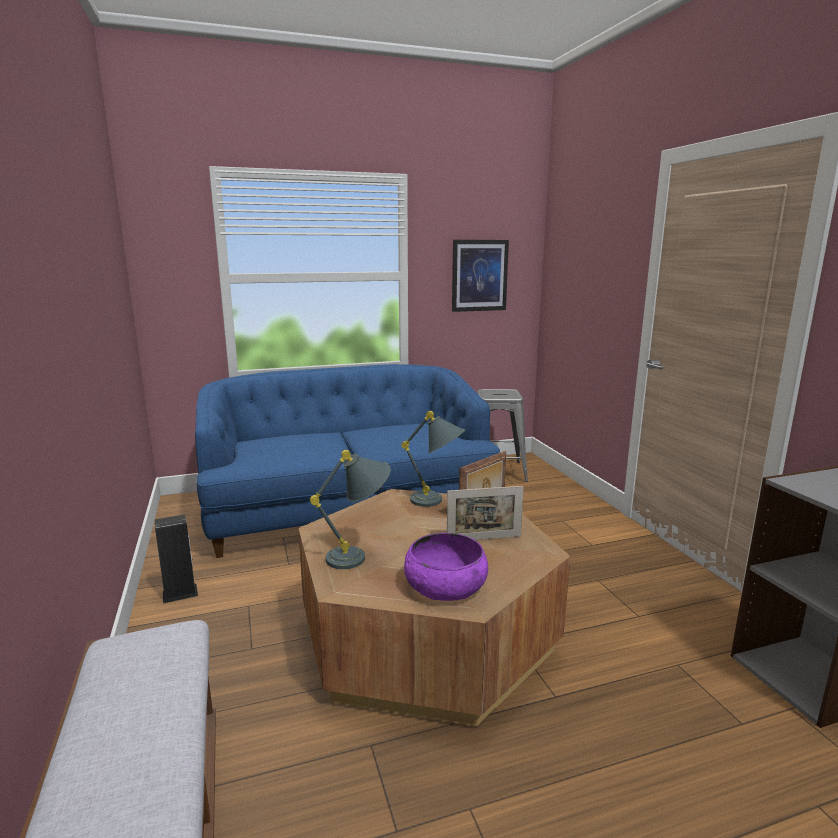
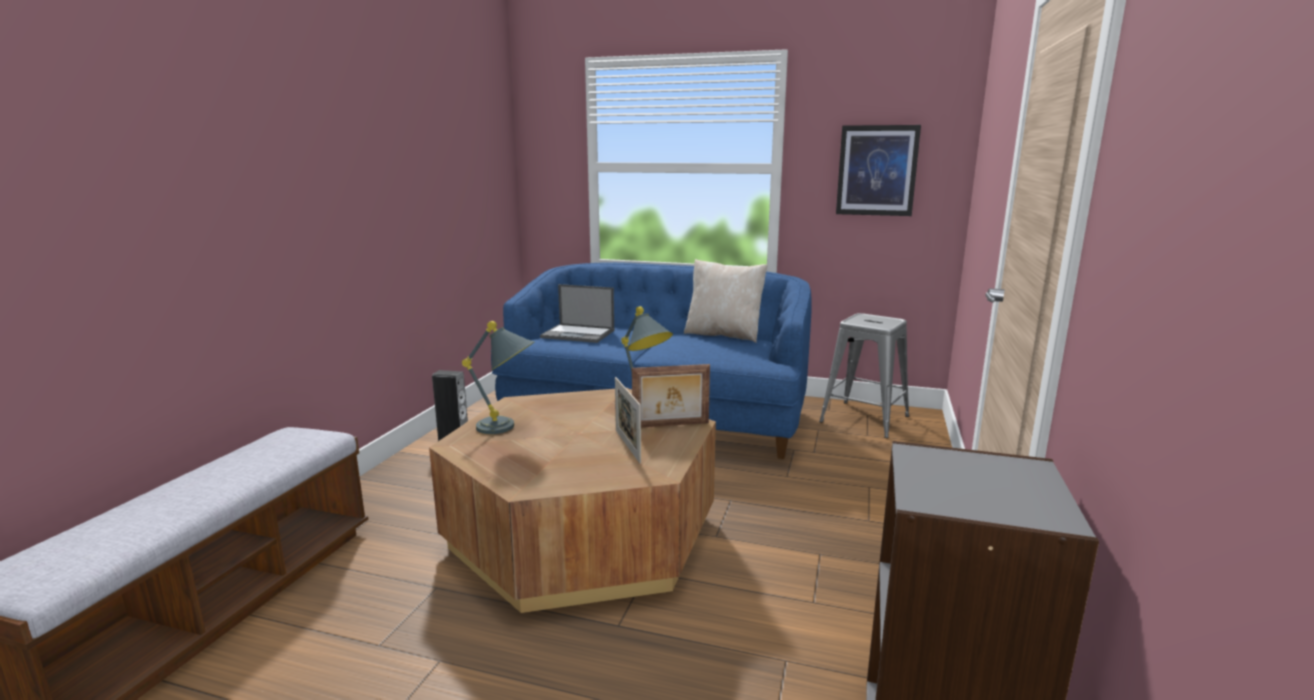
camera: 35 degrees right, 0 degrees up
purple bowl [404,533,488,601] -> none
picture frame [447,486,524,540] -> picture frame turned 45 degrees clockwise [615,377,641,463]
none -> laptop [540,284,614,343]
none -> beige pillow [684,259,768,343]

